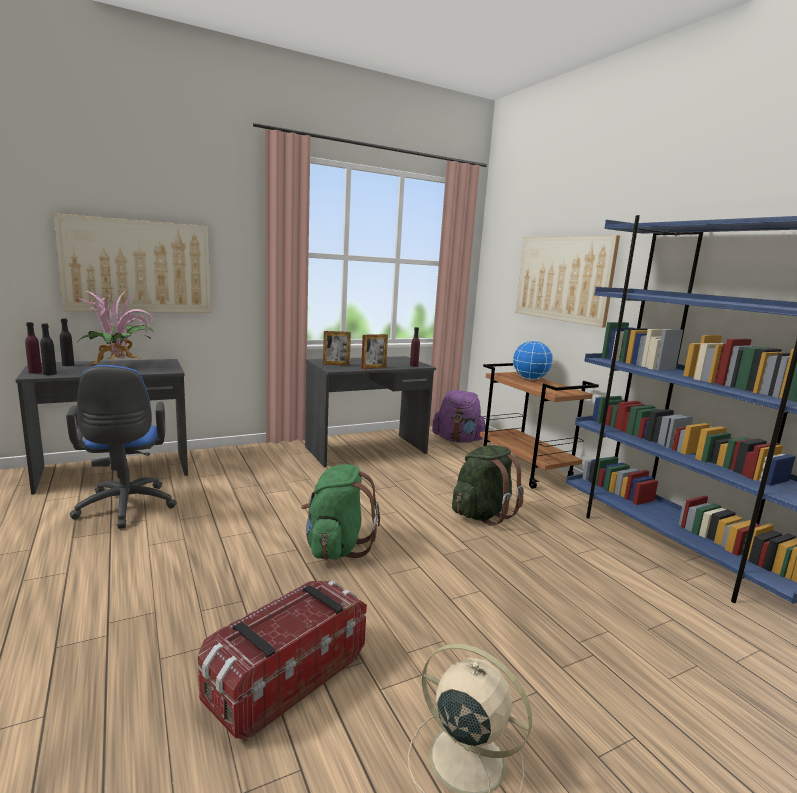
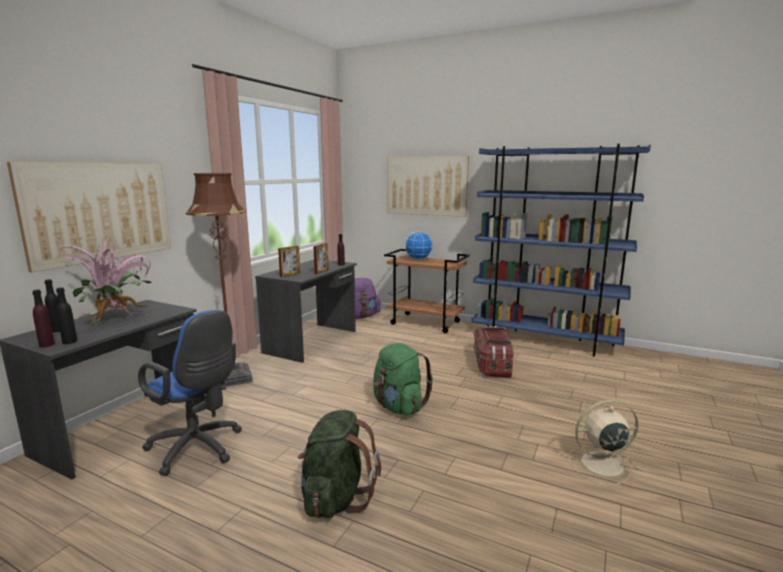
camera: 35 degrees left, 0 degrees up
storage box [198,581,367,742] -> storage box moved to [474,326,514,378]
green backpack [452,445,524,526] -> green backpack moved to [298,410,381,518]
none -> brown floor lamp [186,173,253,387]

